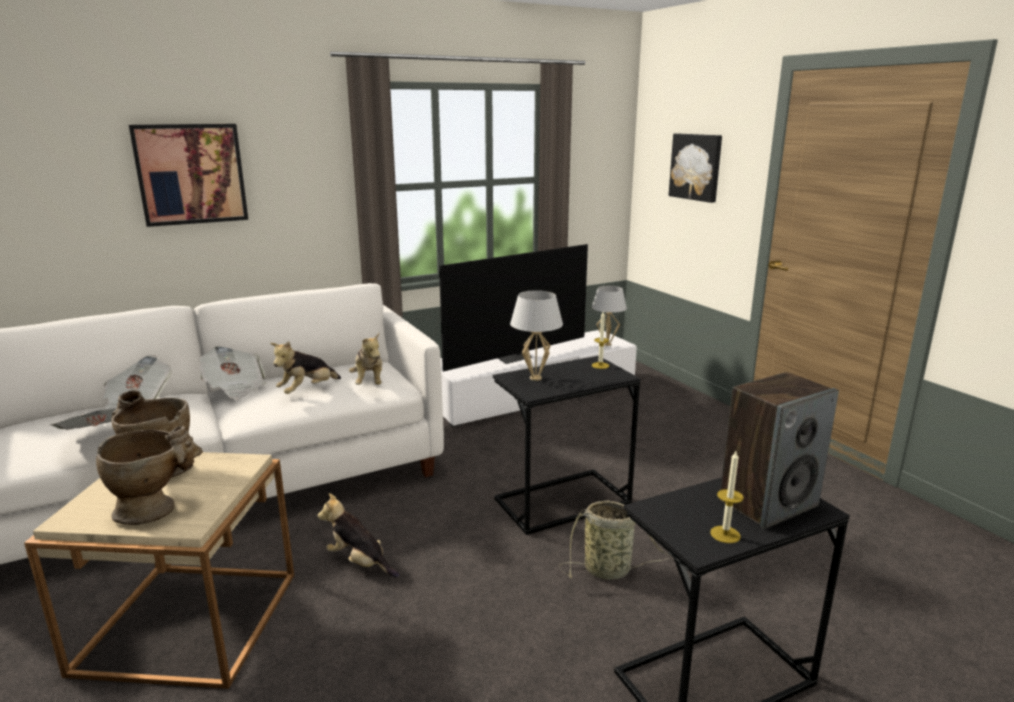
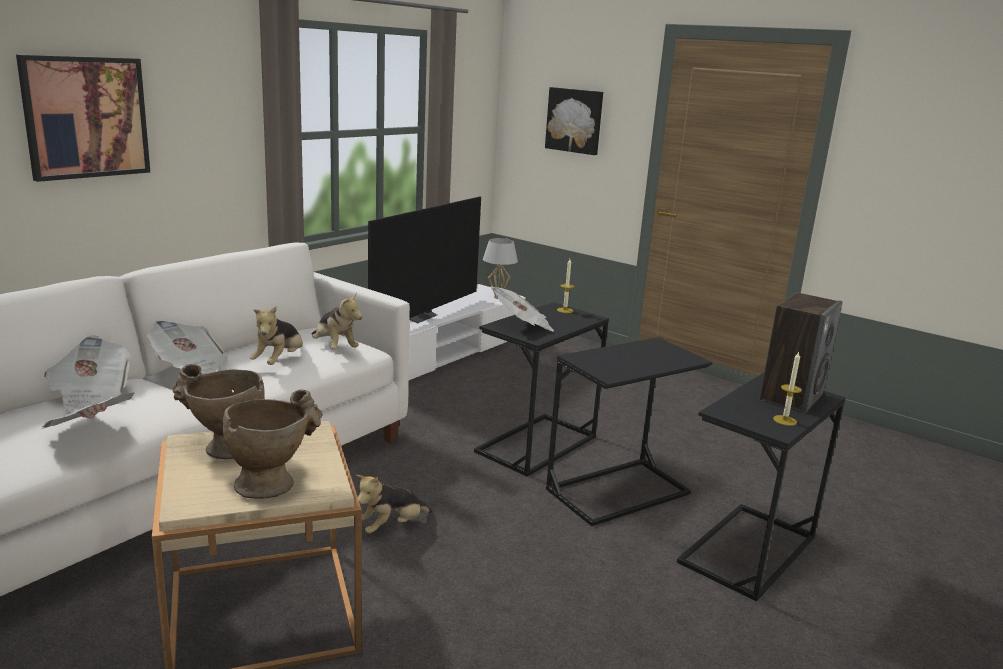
camera: 25 degrees left, 0 degrees up
plush toy [317,493,400,578] -> plush toy turned 45 degrees counterclockwise [356,475,433,534]
white table lamp [510,290,563,381] -> newspaper [490,286,554,331]
basket [559,500,671,580] -> black side table [546,337,713,526]

